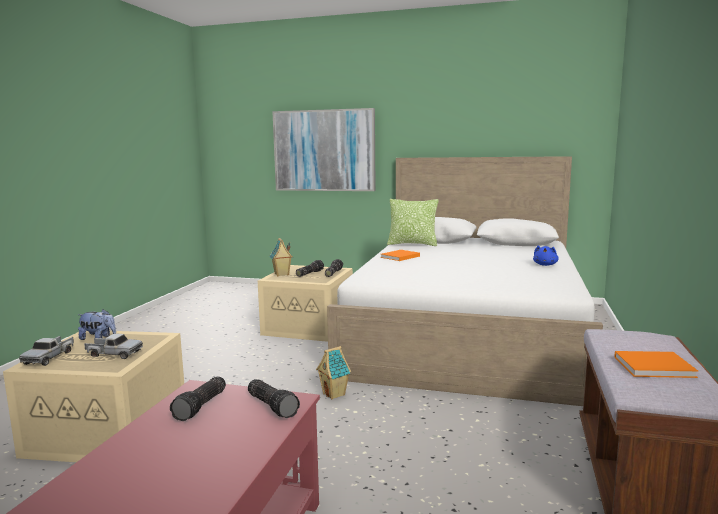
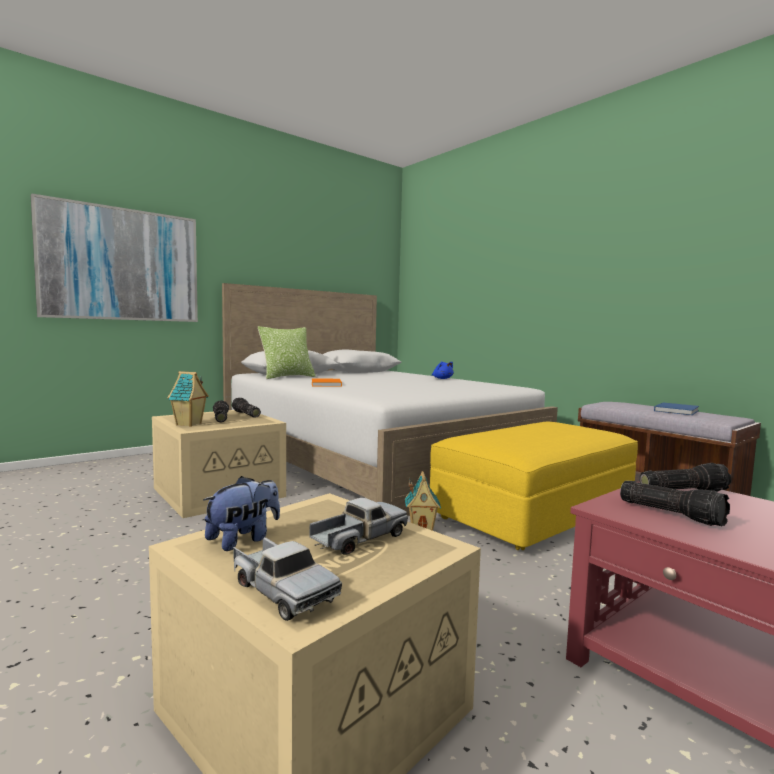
camera: 55 degrees left, 5 degrees down
orange book [614,351,698,378] -> blue book [654,402,699,415]
none -> yellow ottoman [430,421,638,550]

